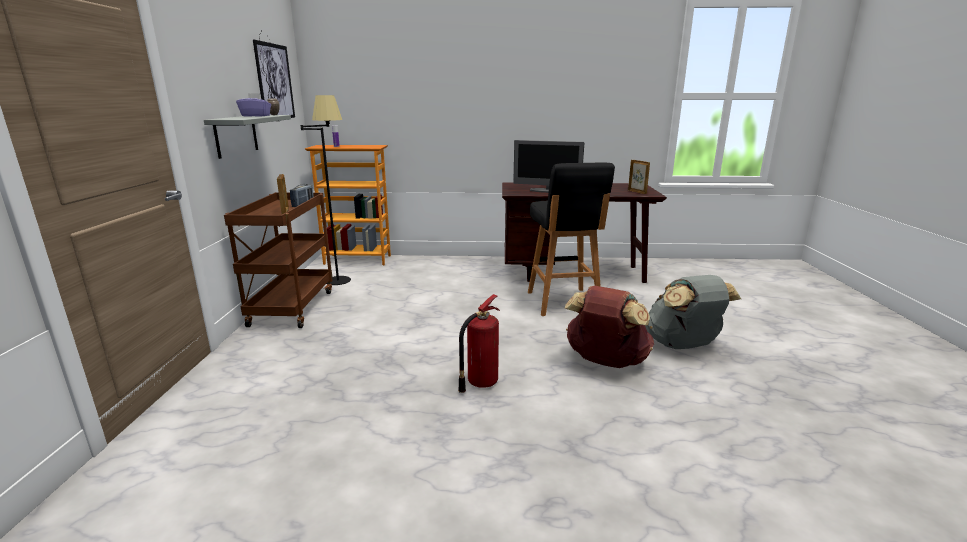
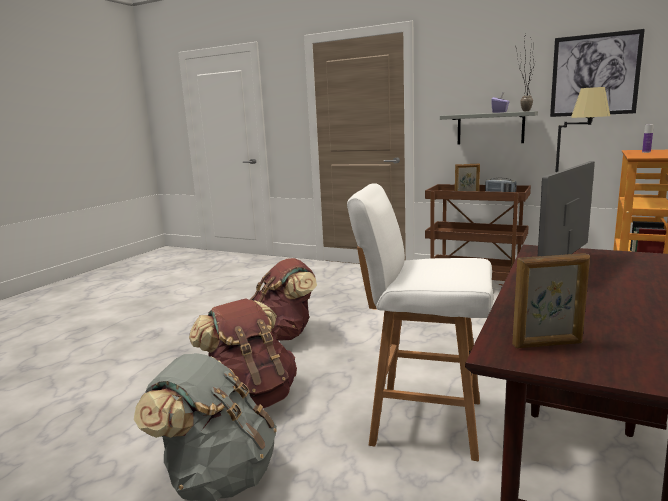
camera: 115 degrees right, 5 degrees down
fire extinguisher [458,294,500,393] -> brown backpack [250,258,317,341]
black stool [528,162,615,316] -> white stool [347,183,493,461]

